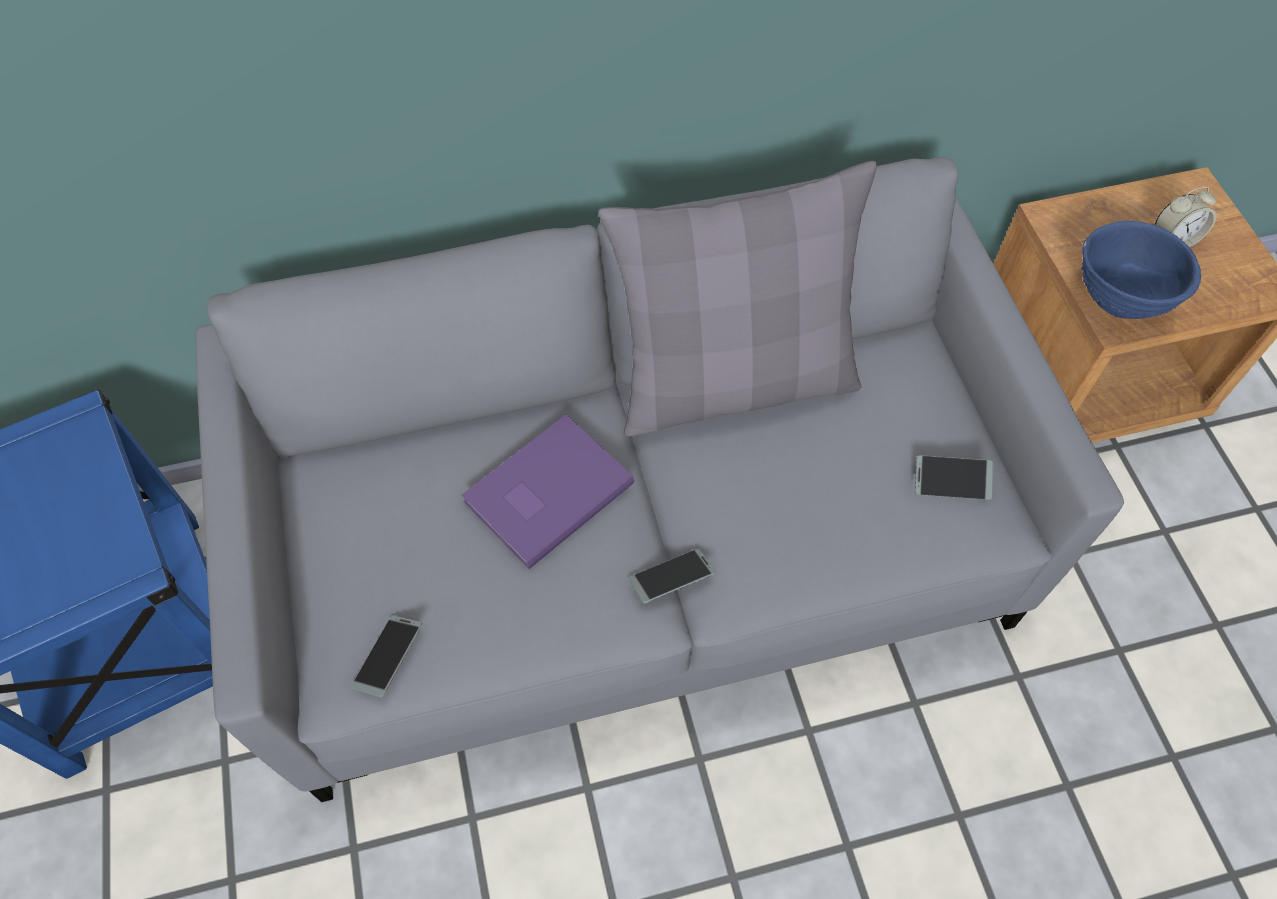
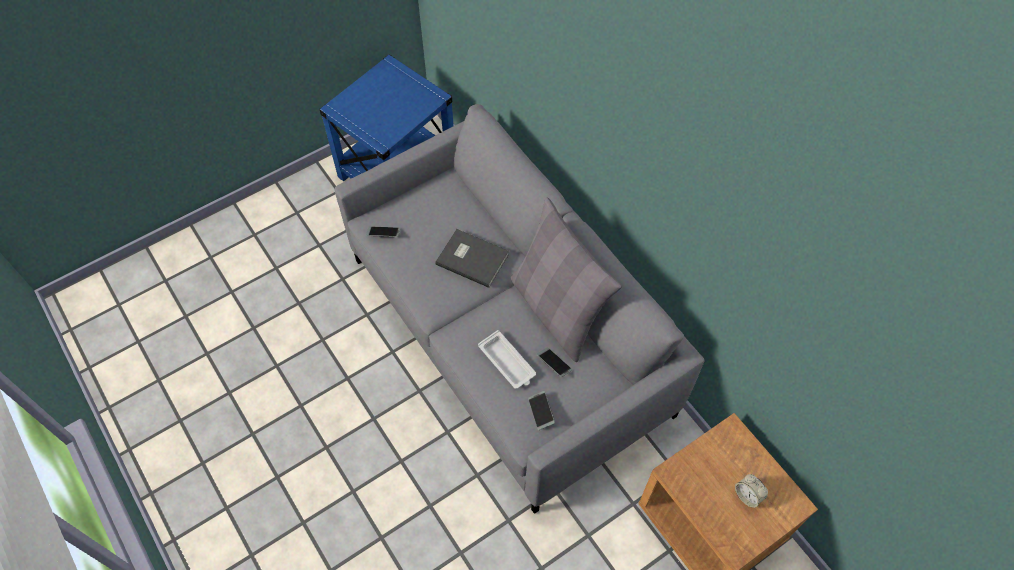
camera: 70 degrees right, 0 degrees up
purple book [462,414,634,569] -> grey book [435,229,509,288]
phone [629,549,716,603] -> phone moved to [536,347,572,377]
blue bowl [1081,221,1202,319] -> none
none -> white tray [478,330,536,389]

